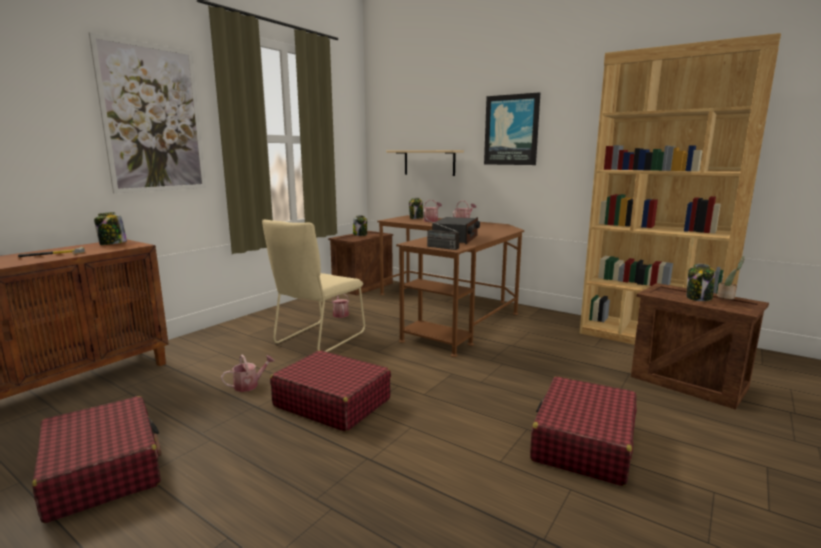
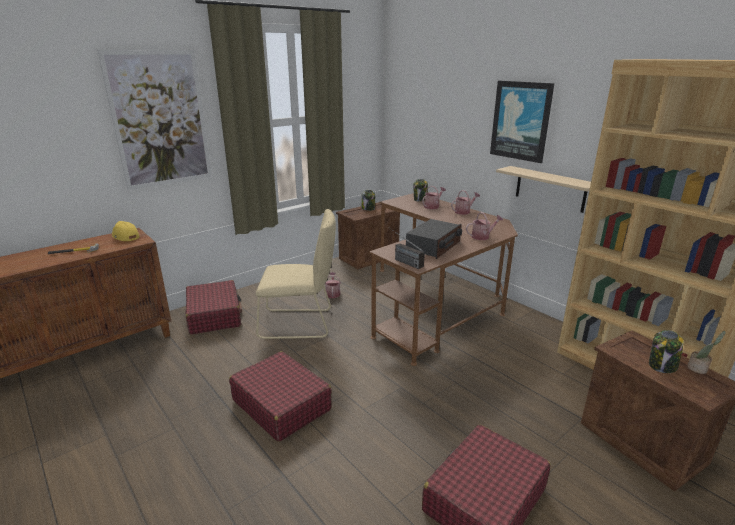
camera: 15 degrees right, 10 degrees up
red suitcase [32,396,161,523] -> red suitcase moved to [185,280,242,335]
jar [94,212,127,245] -> yellow cap [112,221,140,241]
watering can [221,354,275,392] -> watering can moved to [466,212,503,240]
beige chair [262,220,365,352] -> beige chair turned 135 degrees counterclockwise [256,209,336,339]
beige shelf [386,150,464,176] -> beige shelf moved to [496,166,591,213]

